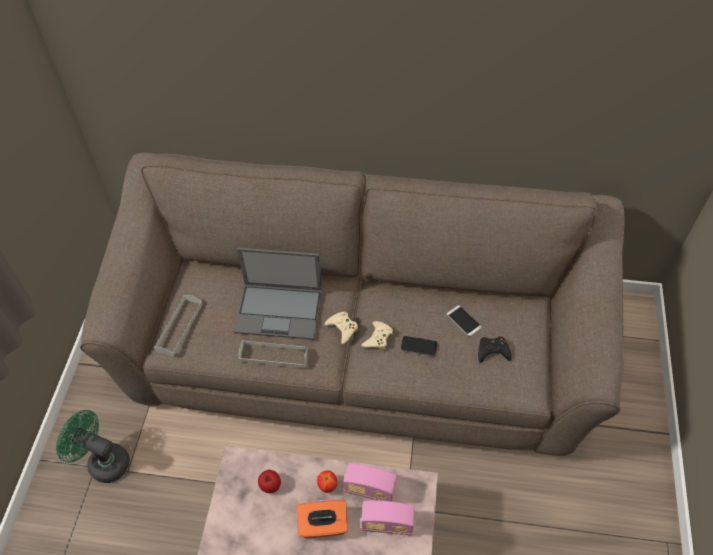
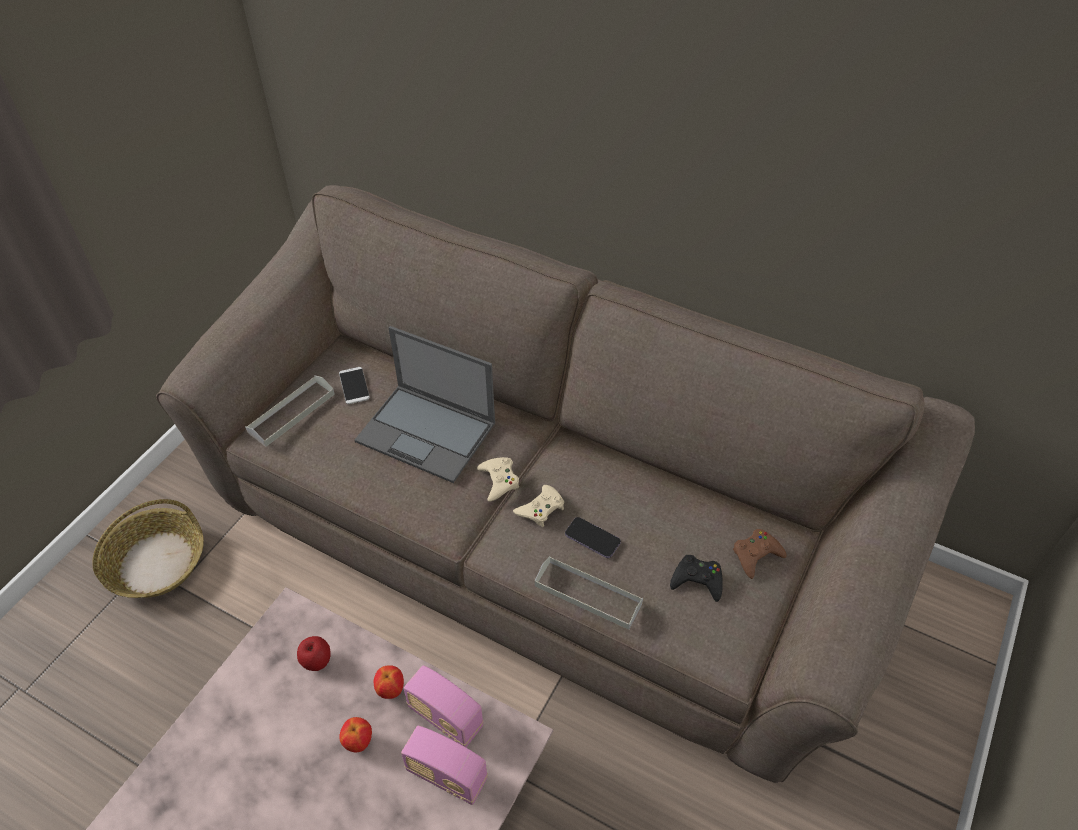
camera: 20 degrees right, 5 degrees down
green fan [56,410,130,483] -> basket [92,499,204,598]
grey tray [238,340,308,368] -> grey tray moved to [535,556,643,630]
orange tissue box [296,499,348,538] -> apple [339,717,372,752]
phone [447,305,481,336] -> phone moved to [339,367,370,404]
none -> brown game controller [733,529,787,579]

